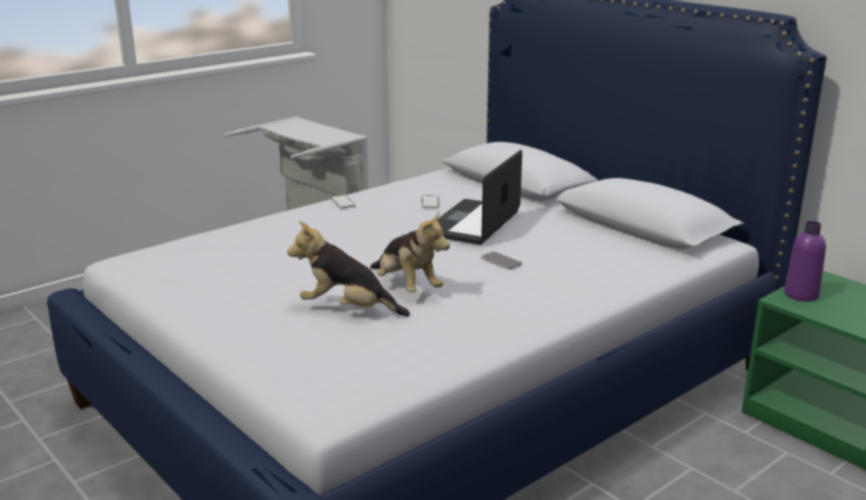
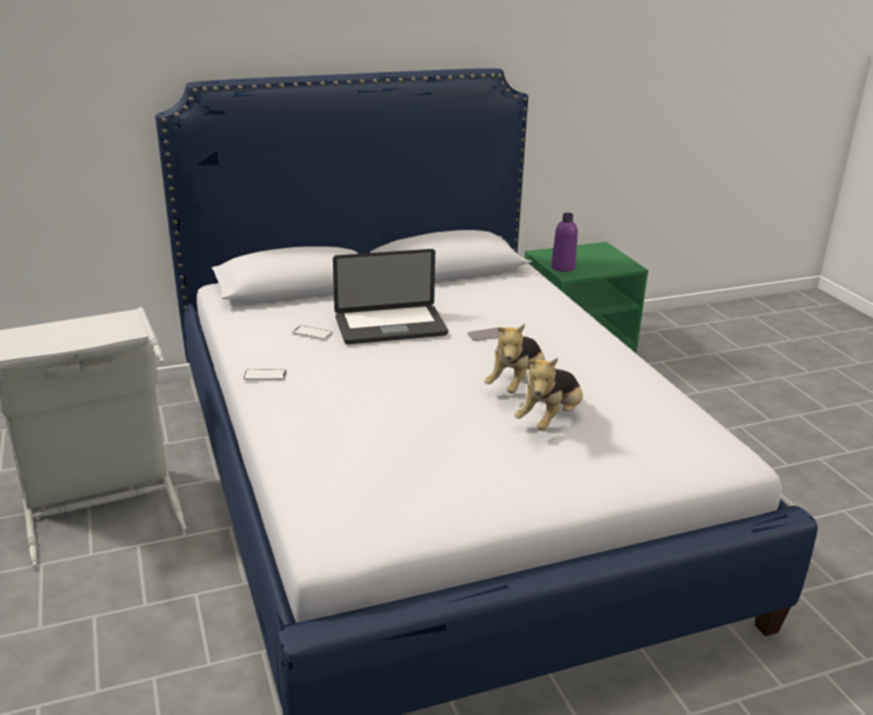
camera: 70 degrees left, 5 degrees up
plush toy [370,212,450,292] -> plush toy turned 135 degrees clockwise [484,324,545,394]
laptop [438,150,522,245] -> laptop turned 60 degrees counterclockwise [333,249,448,344]

